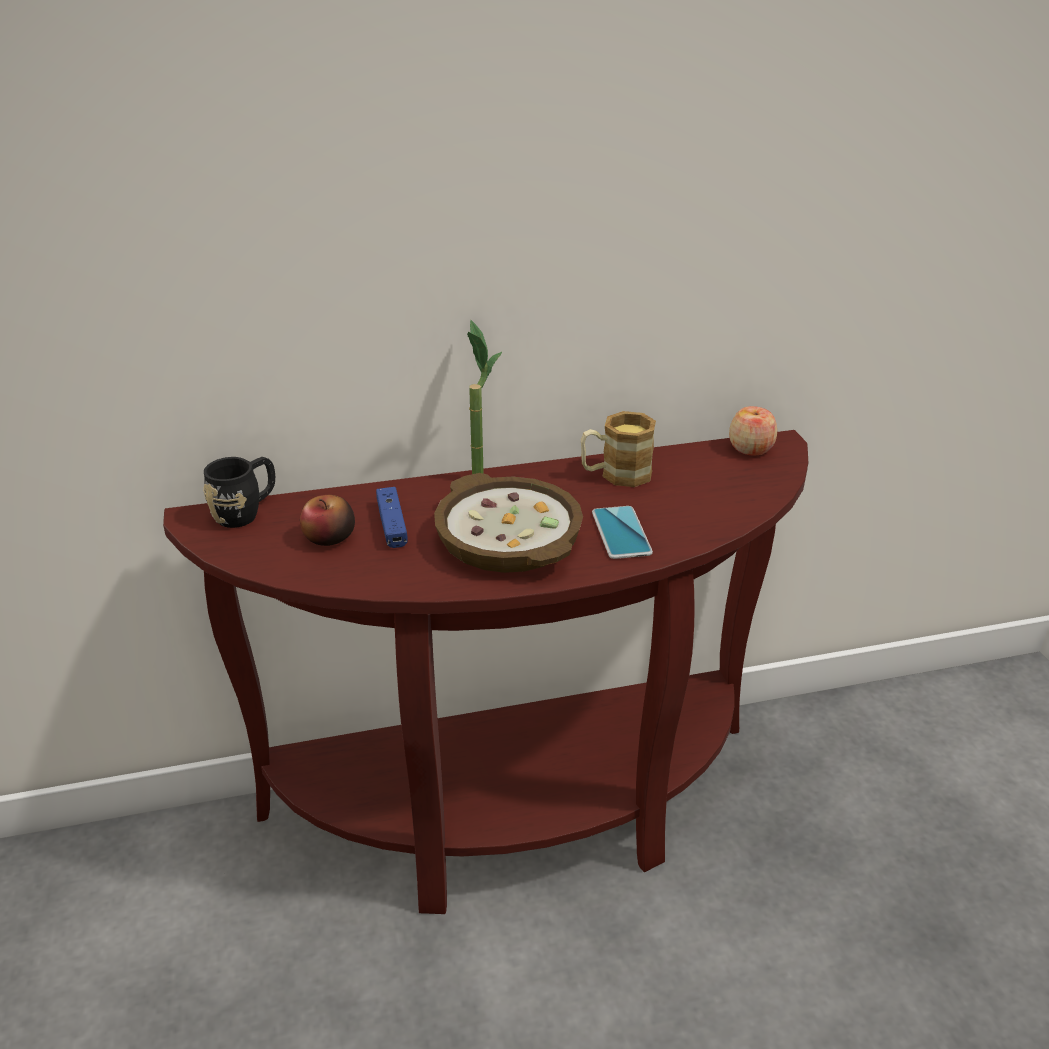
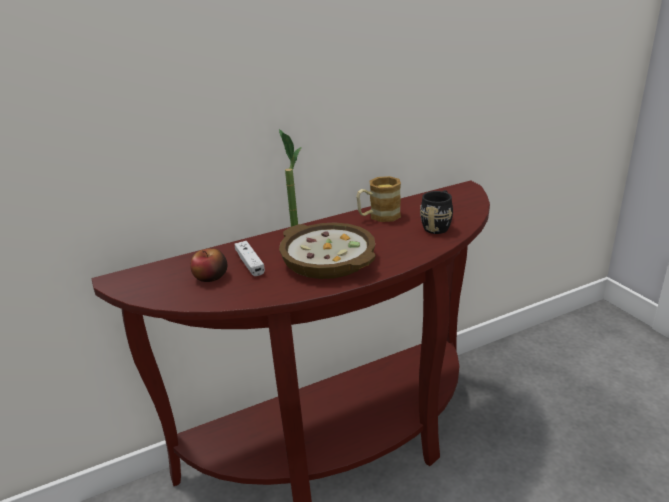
camera: 10 degrees left, 5 degrees down
black mug [203,457,275,528] -> black mug moved to [420,190,453,234]
blue game controller [376,487,407,548] -> white game controller [235,241,265,276]
phone [592,506,653,559] -> none
apple [729,406,777,455] -> none

